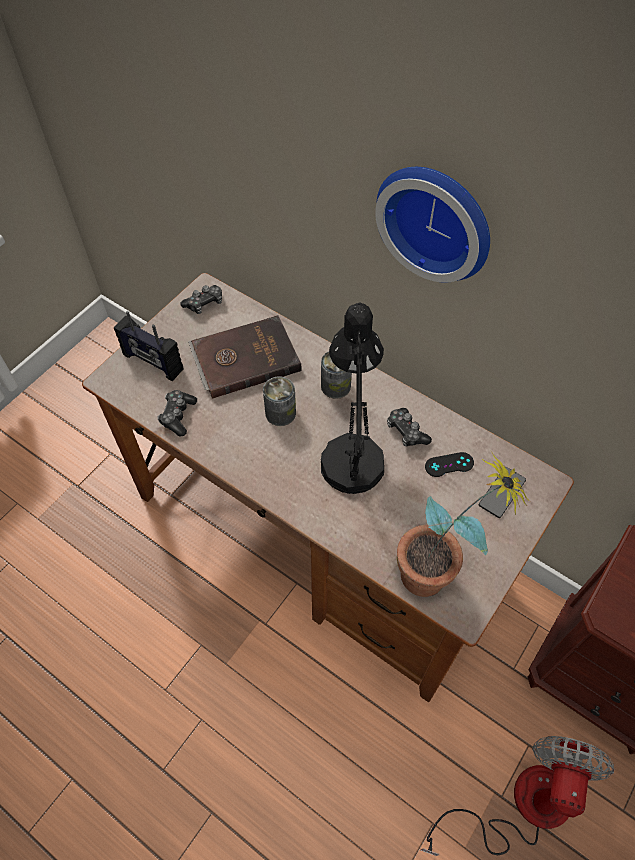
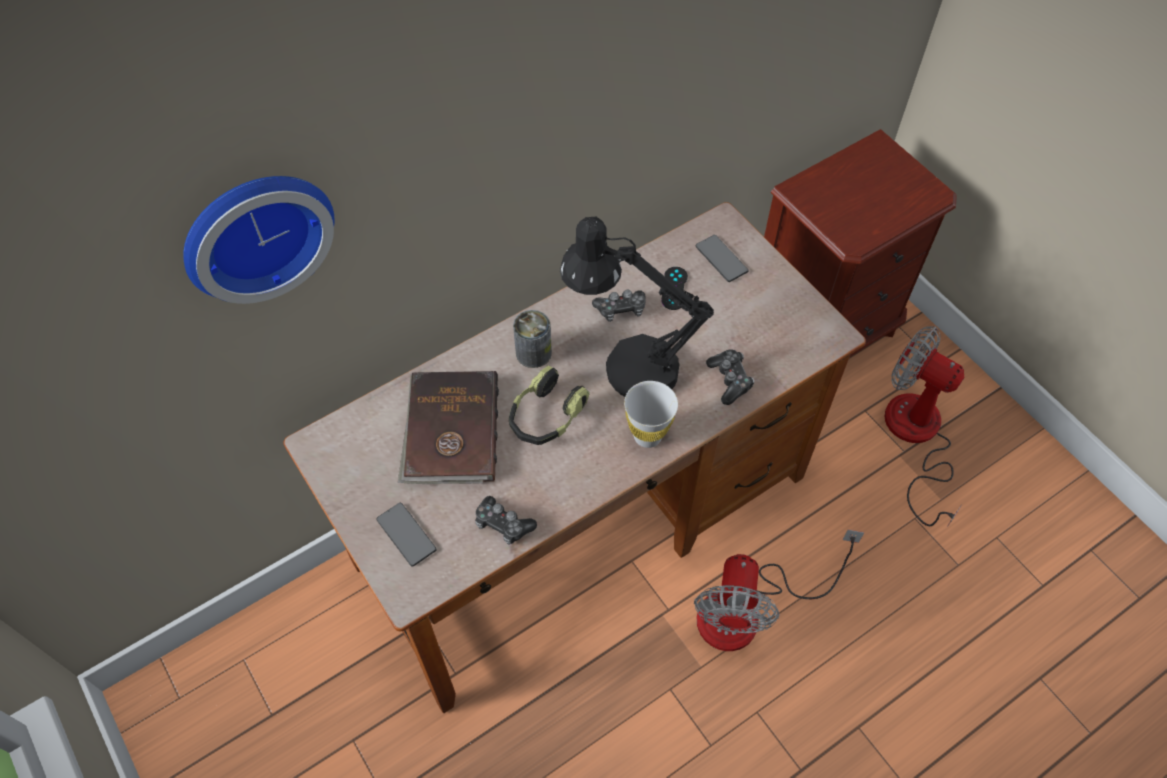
camera: 70 degrees left, 0 degrees up
radio [114,311,183,381] -> phone [376,503,437,567]
game controller [180,285,222,314] -> game controller moved to [706,349,754,405]
can [263,376,296,426] -> headphones [509,366,590,445]
wall clock [375,167,490,282] -> wall clock moved to [183,176,335,304]
potted plant [397,451,530,597] -> none
none -> white cup [624,381,678,448]
none -> fan [694,530,864,651]

